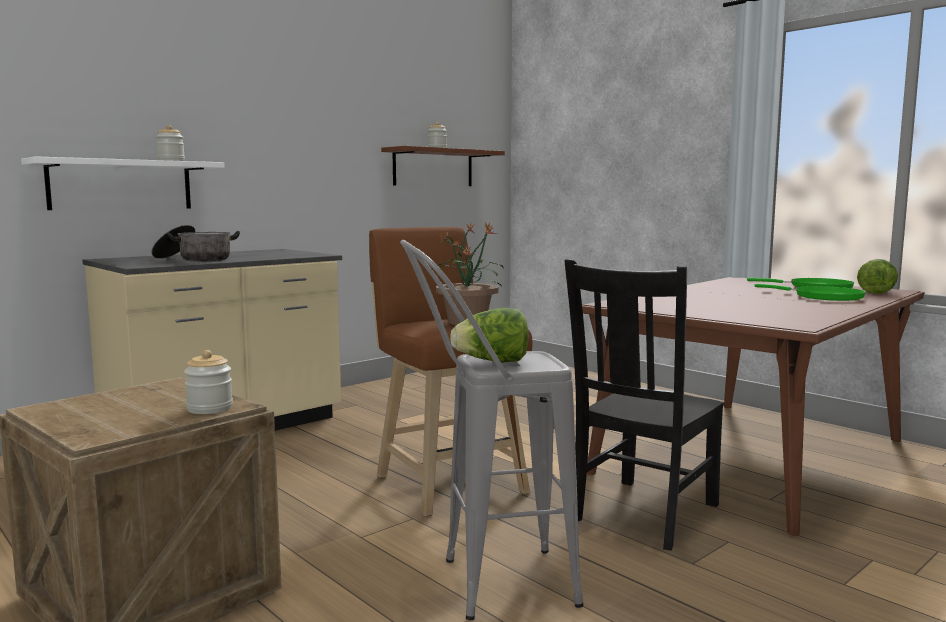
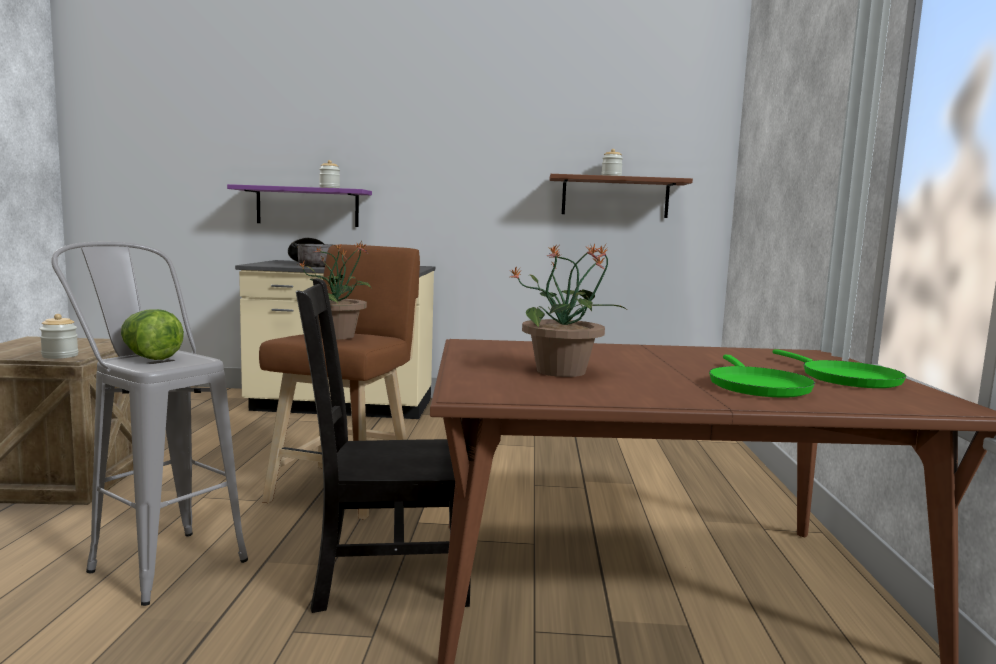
camera: 45 degrees right, 0 degrees up
white shelf [21,156,225,210] -> purple shelf [227,184,372,227]
lettuce [857,259,898,294] -> none
none -> potted plant [510,243,626,377]

